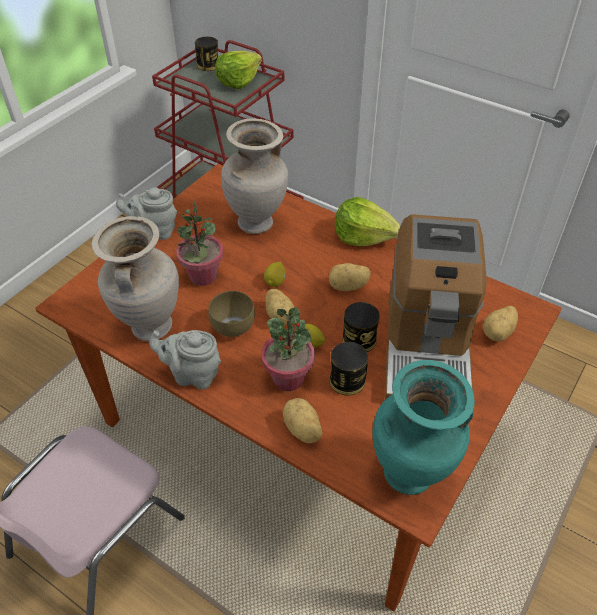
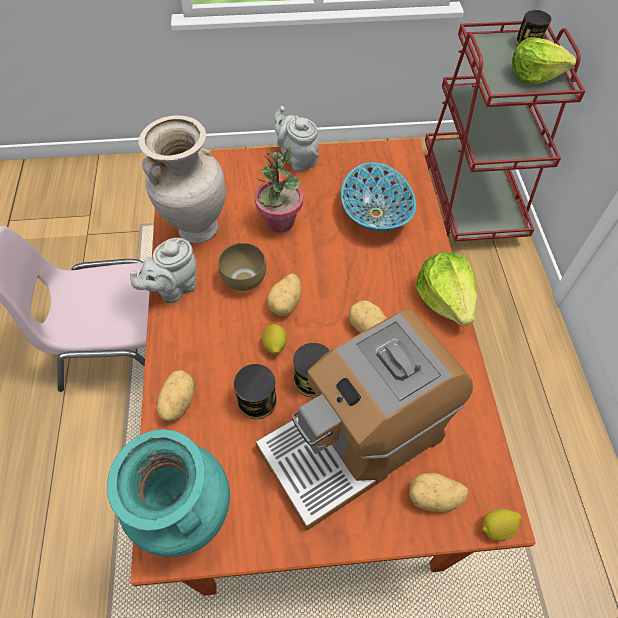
camera: 50 degrees right, 10 degrees up
grey teapot [149,330,221,390] -> grey teapot turned 105 degrees counterclockwise [130,238,197,303]
beige vase [221,118,288,234] -> bowl [341,162,416,231]
potted plant [261,307,315,391] -> none
lemon [264,262,286,287] -> lemon moved to [482,509,521,541]

